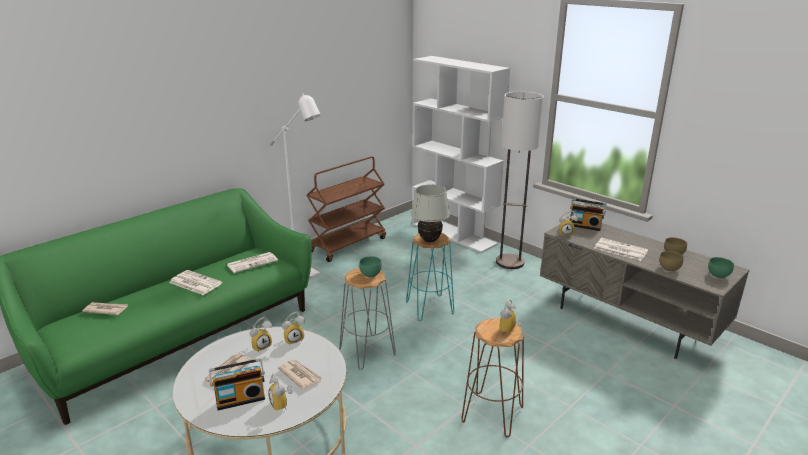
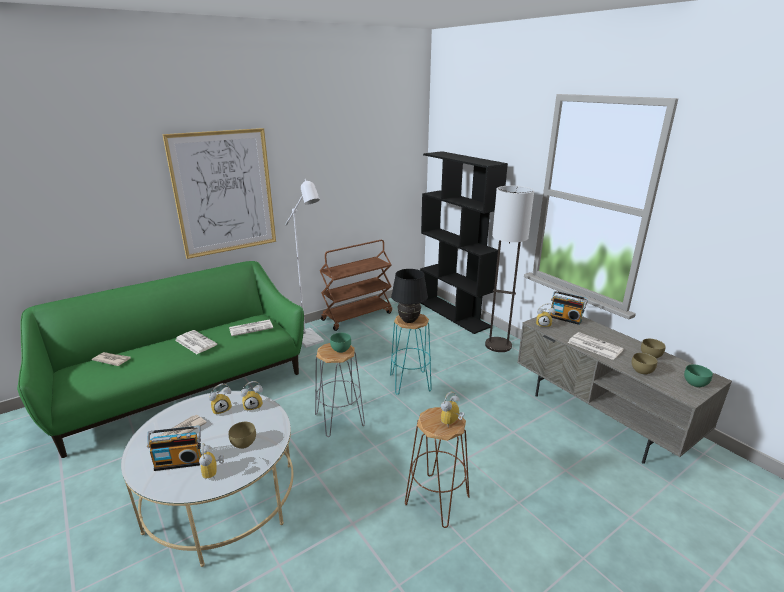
camera: 10 degrees right, 0 degrees up
newspaper [277,359,322,390] -> brown bowl [229,422,256,449]
white table lamp [411,185,450,242] -> black table lamp [391,269,428,323]
white bookcase [412,56,510,253] -> black bookcase [420,151,508,334]
none -> picture [162,128,276,259]

